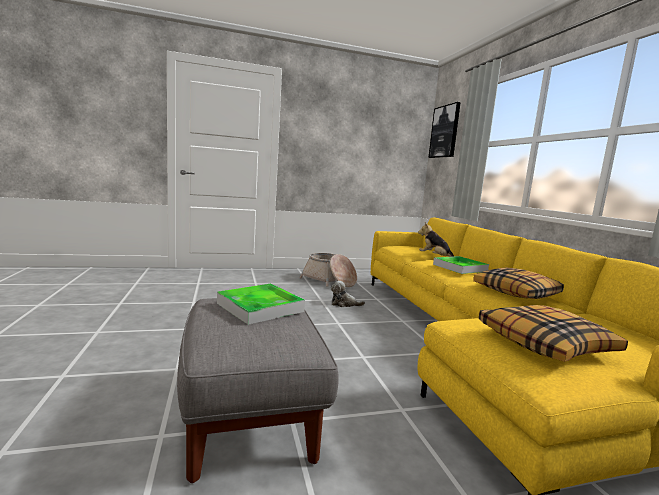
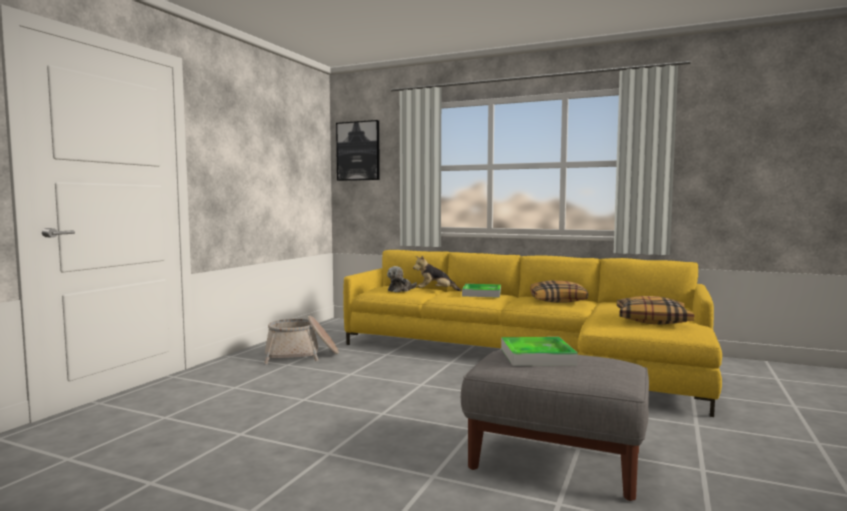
camera: 50 degrees left, 5 degrees down
plush toy [331,281,365,307] -> plush toy moved to [387,266,417,292]

